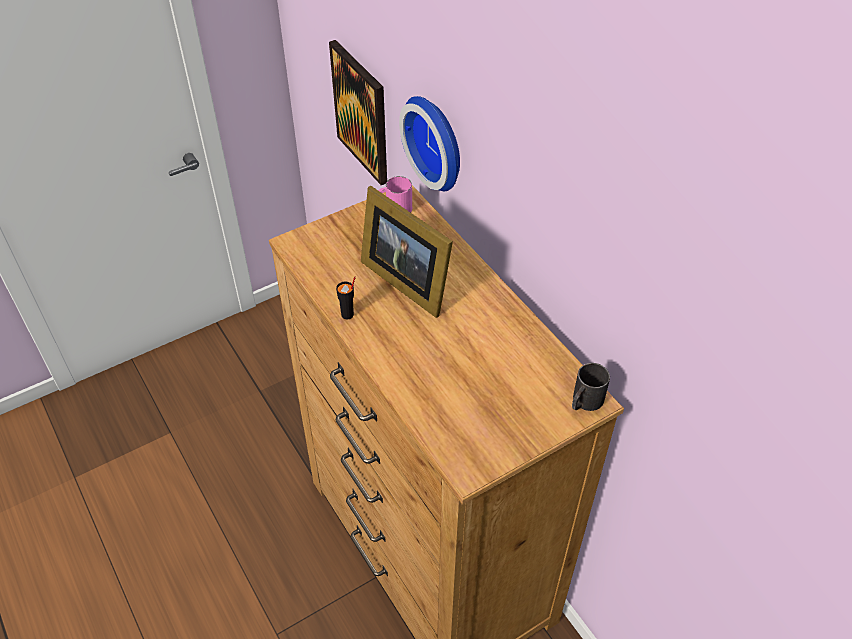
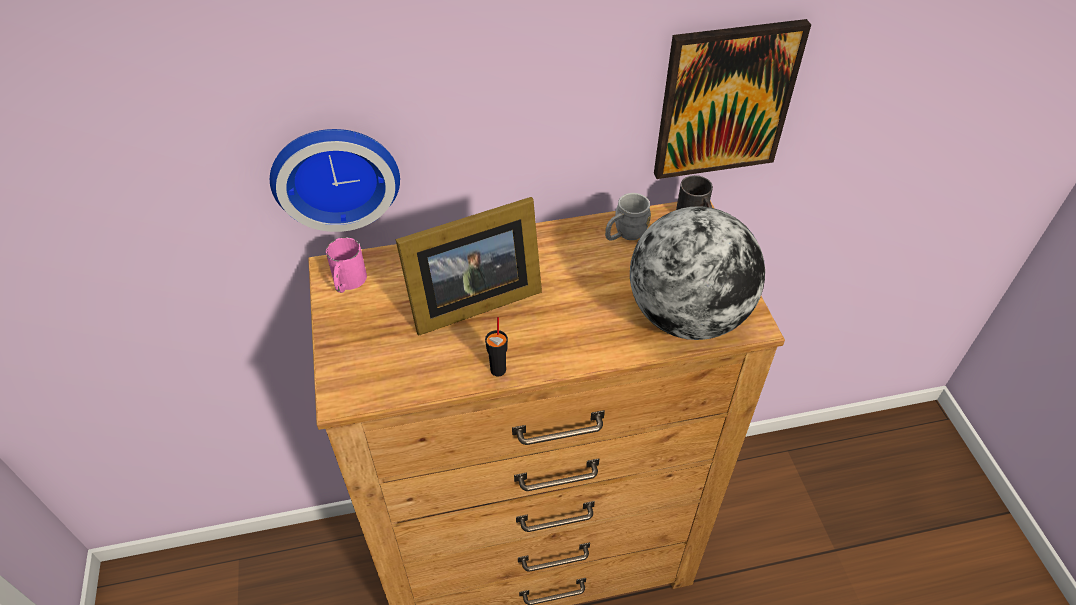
camera: 70 degrees left, 0 degrees up
picture [329,40,387,185] -> picture moved to [654,19,811,179]
none -> grey mug [605,193,651,241]
none -> globe [630,206,765,340]

